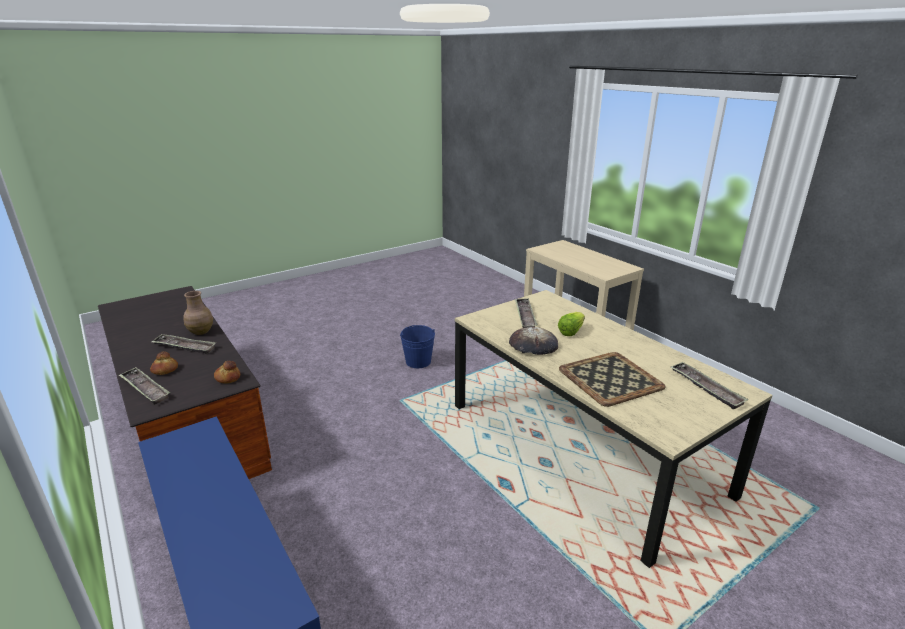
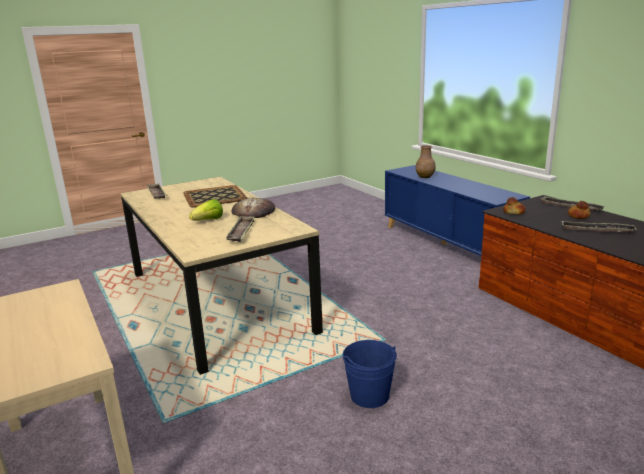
camera: 175 degrees left, 5 degrees down
brown vase [184,291,213,335] -> brown vase moved to [416,145,436,178]

